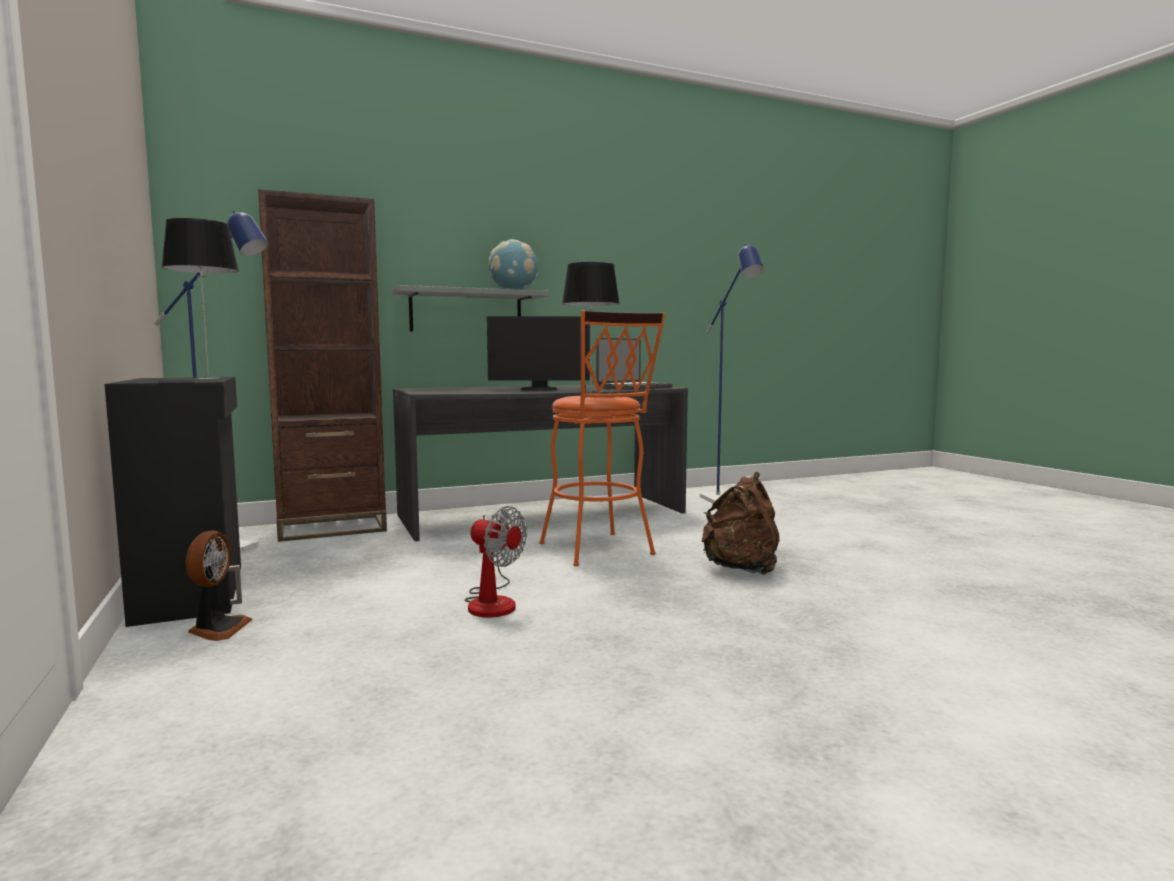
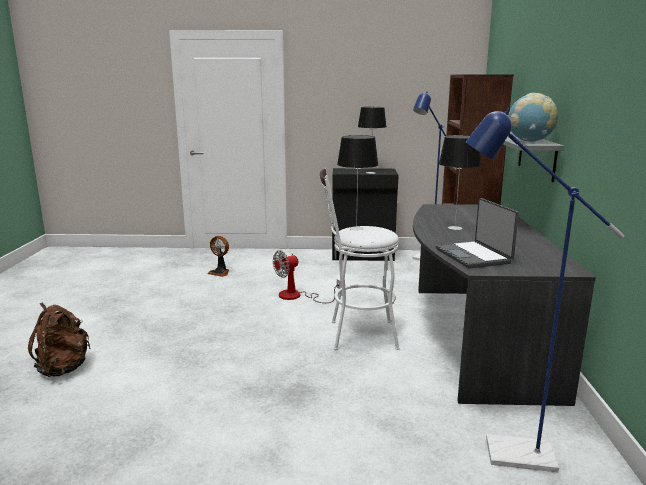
camera: 115 degrees right, 10 degrees up
fan [186,530,253,641] -> fan moved to [208,236,229,277]
monitor [487,316,590,391] -> table lamp [439,135,481,230]
orange stool [539,310,665,566] -> white stool [320,168,400,350]
brown backpack [701,472,780,575] -> brown backpack moved to [28,302,91,377]

